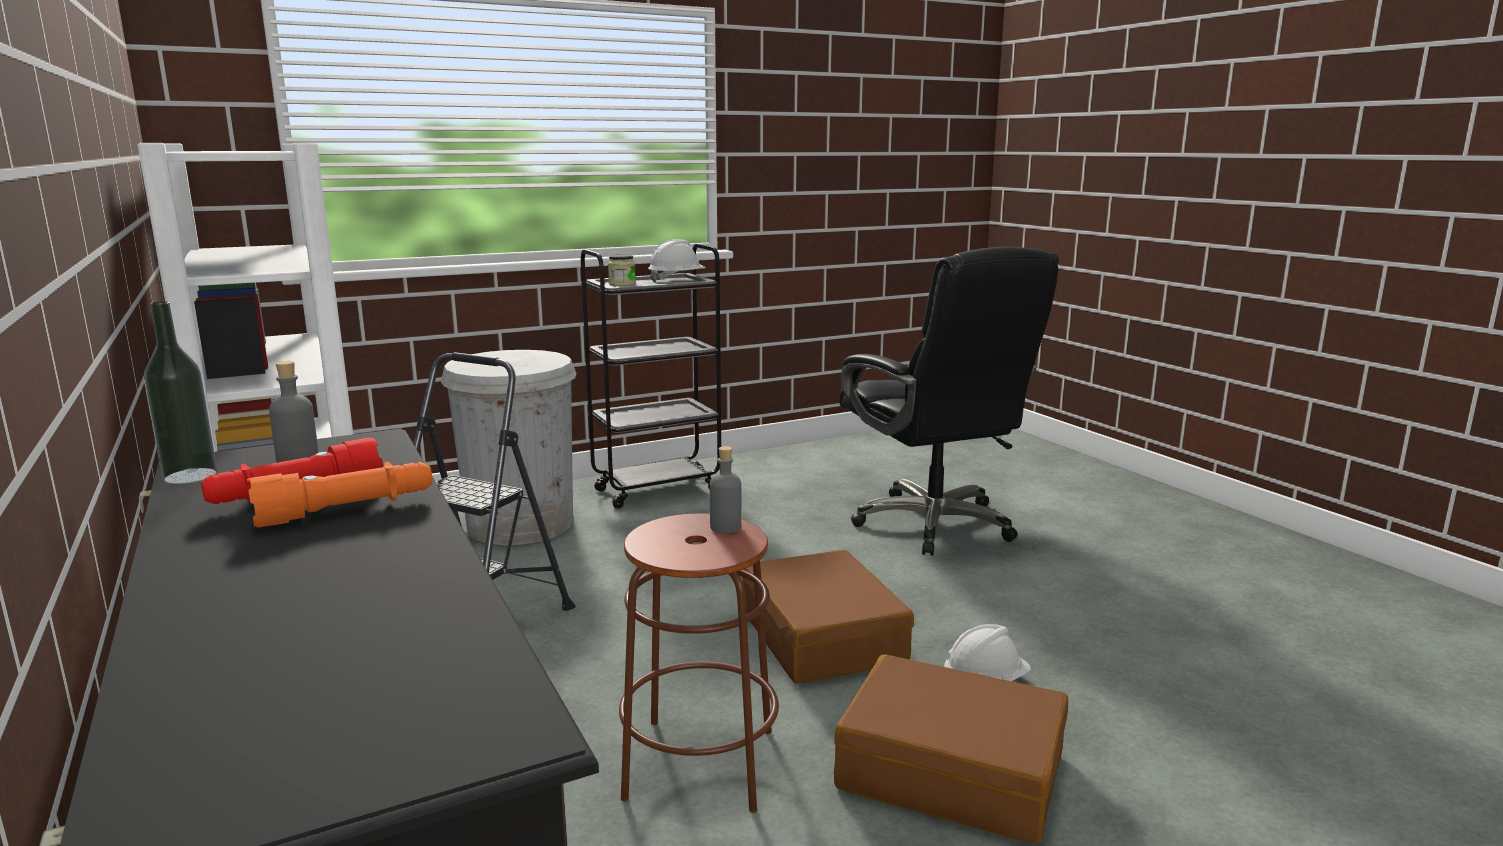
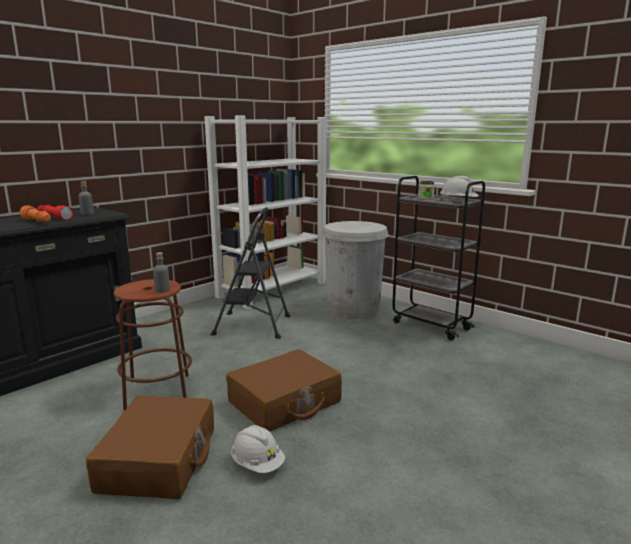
camera: 70 degrees right, 0 degrees up
bottle [144,301,217,484] -> none
black office chair [839,247,1059,556] -> none

